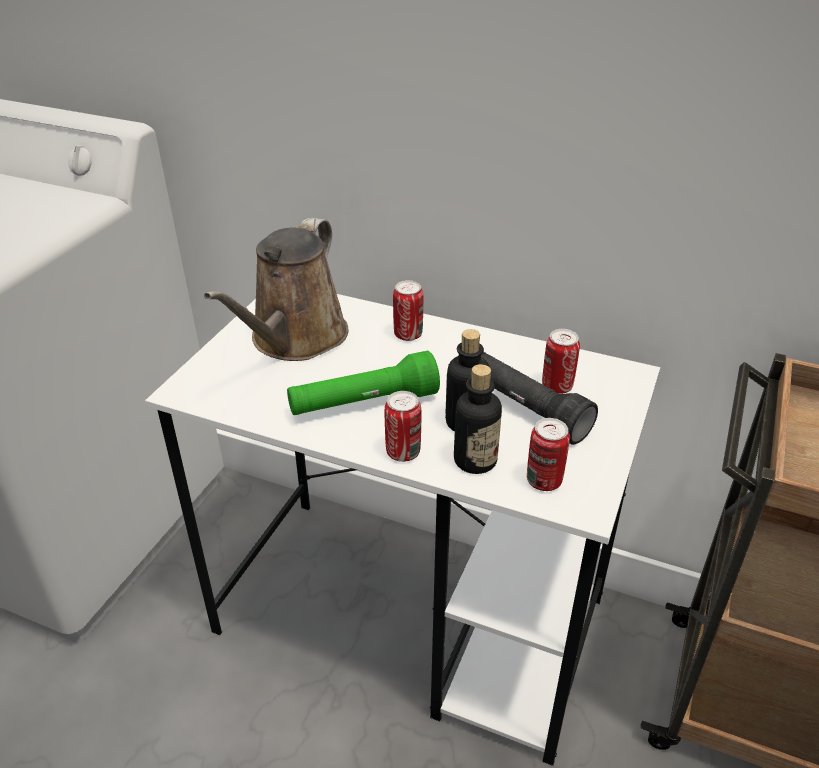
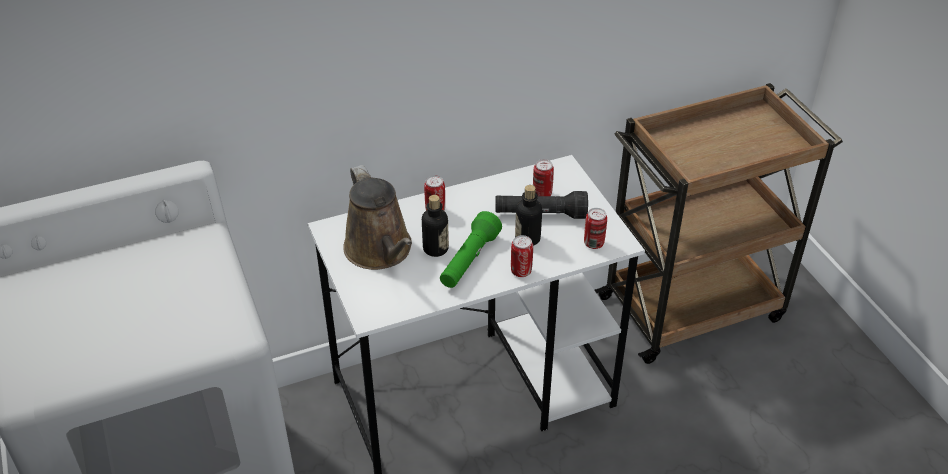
camera: 45 degrees left, 5 degrees up
bottle [454,364,502,474] -> bottle moved to [422,195,449,257]

